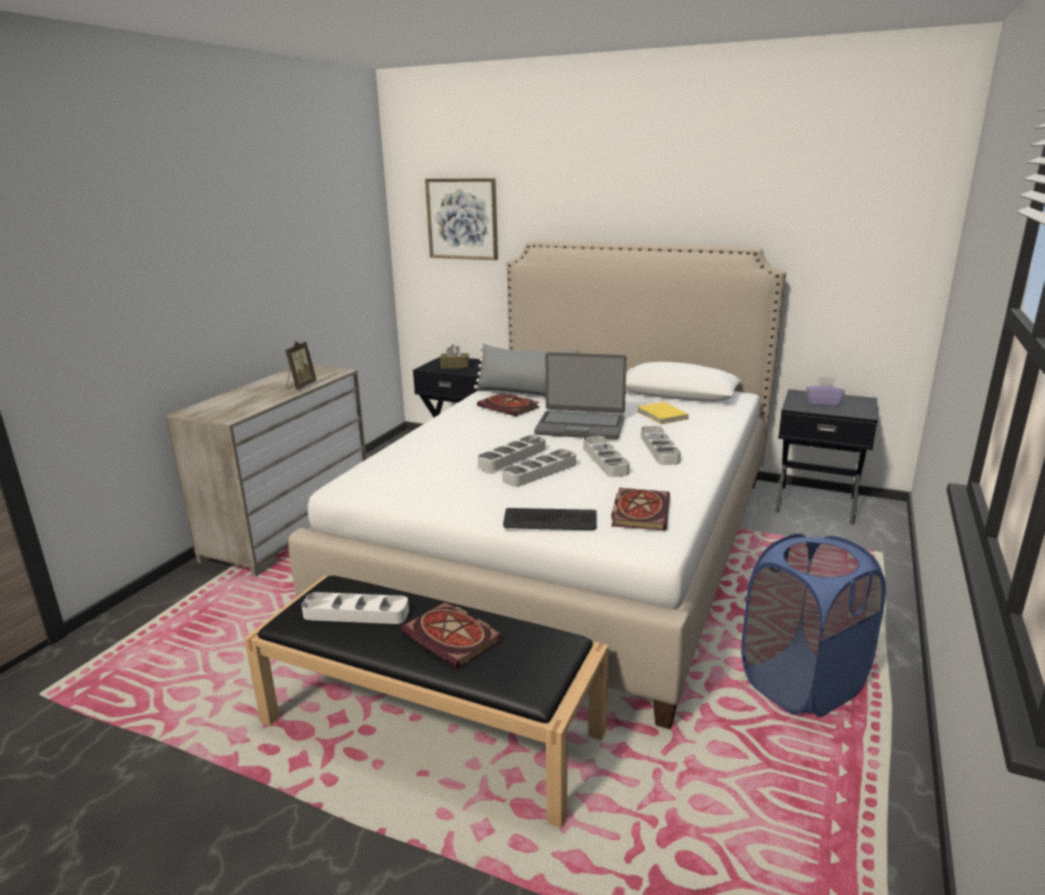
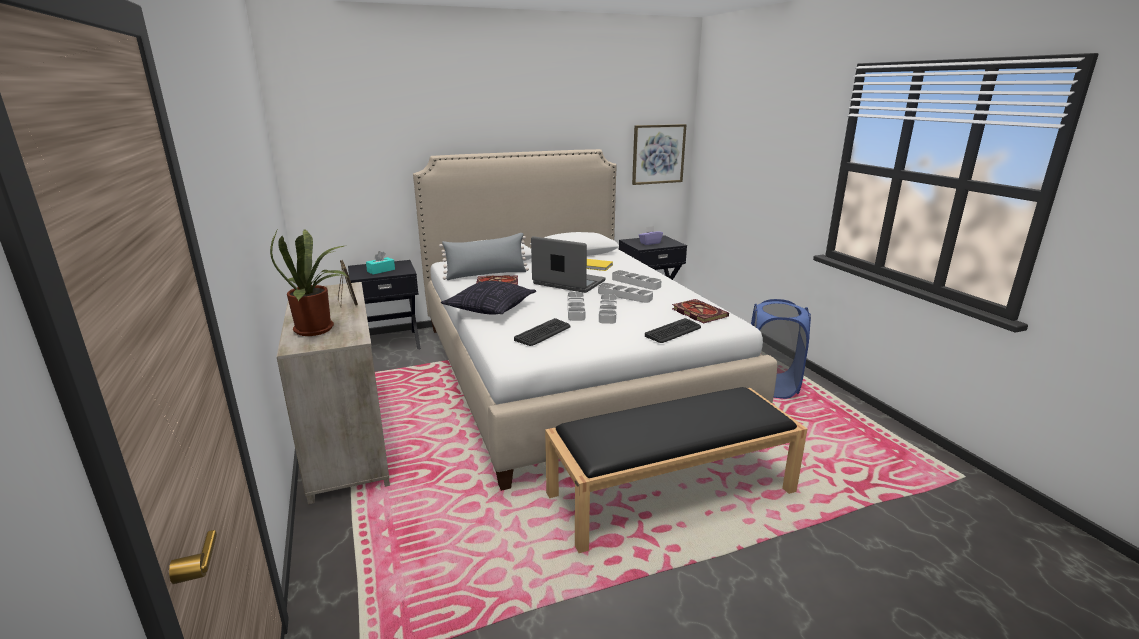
camera: 45 degrees left, 0 degrees up
white tray [302,592,409,624] -> none
book [401,601,502,669] -> none
picture [425,178,498,260] -> picture moved to [632,124,686,185]
brown tissue box [440,344,469,369] -> turquoise tissue box [366,251,395,274]
laptop [534,352,627,440] -> laptop turned 120 degrees counterclockwise [531,236,606,293]
none -> potted plant [270,228,348,336]
none -> pillow [441,281,536,315]
none -> keyboard [514,318,571,346]

